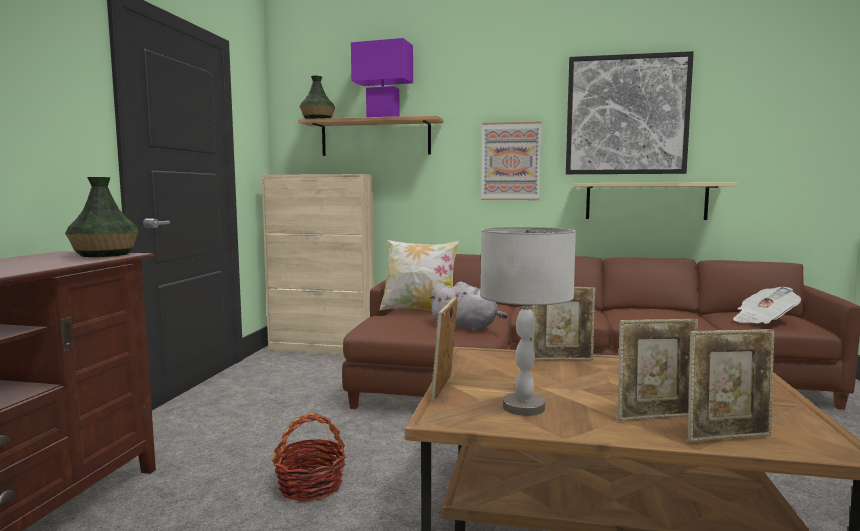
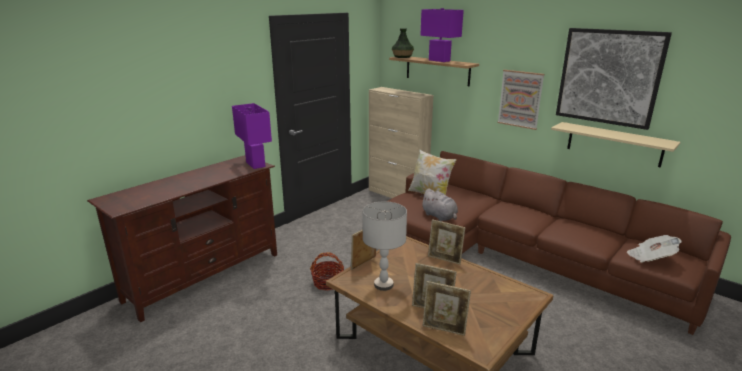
camera: 30 degrees right, 15 degrees up
vase [65,177,139,257] -> purple table lamp [232,103,272,169]

